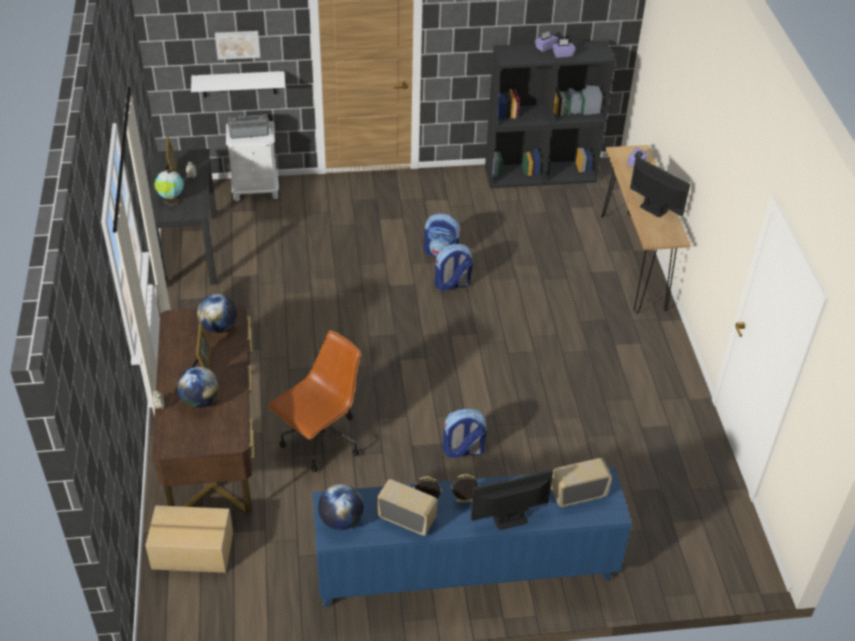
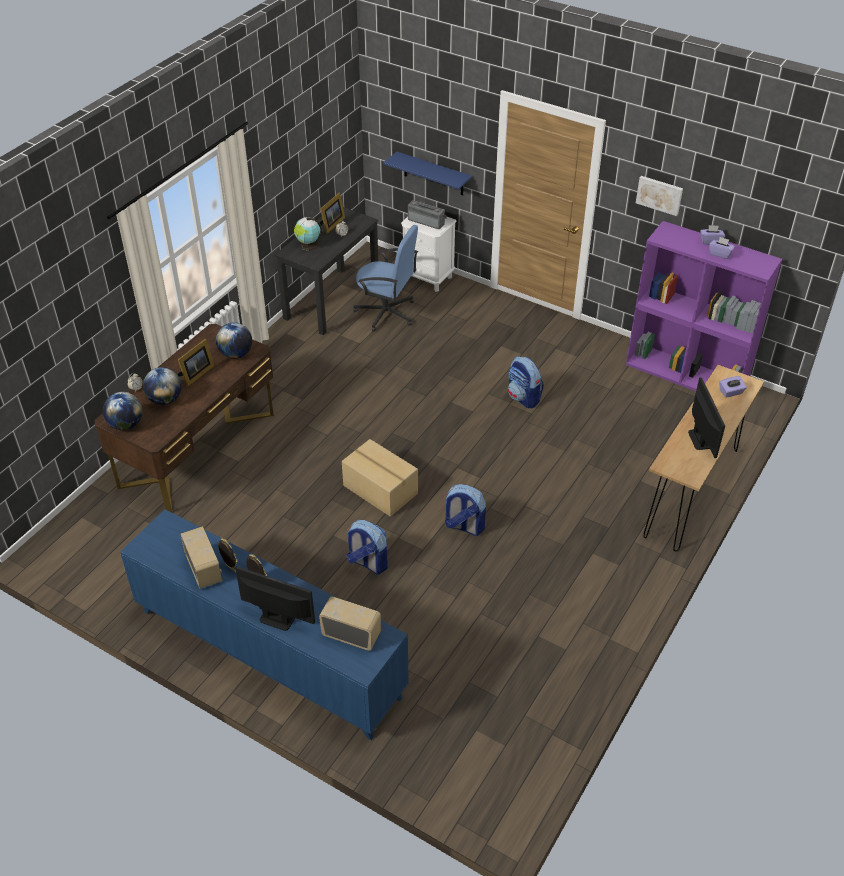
camera: 40 degrees right, 0 degrees up
cardboard box [145,505,233,573] -> cardboard box moved to [342,439,418,517]
white shelf [191,71,285,98] -> blue shelf [384,152,472,195]
picture [215,31,260,60] -> picture moved to [636,176,683,216]
brown office chair [268,330,361,472] -> none
globe [318,484,364,530] -> globe moved to [103,392,143,430]
backpack [434,244,473,291] -> backpack moved to [445,484,486,536]
black bookcase [485,40,615,188] -> purple bookcase [626,221,782,391]
none -> blue office chair [353,225,418,331]

